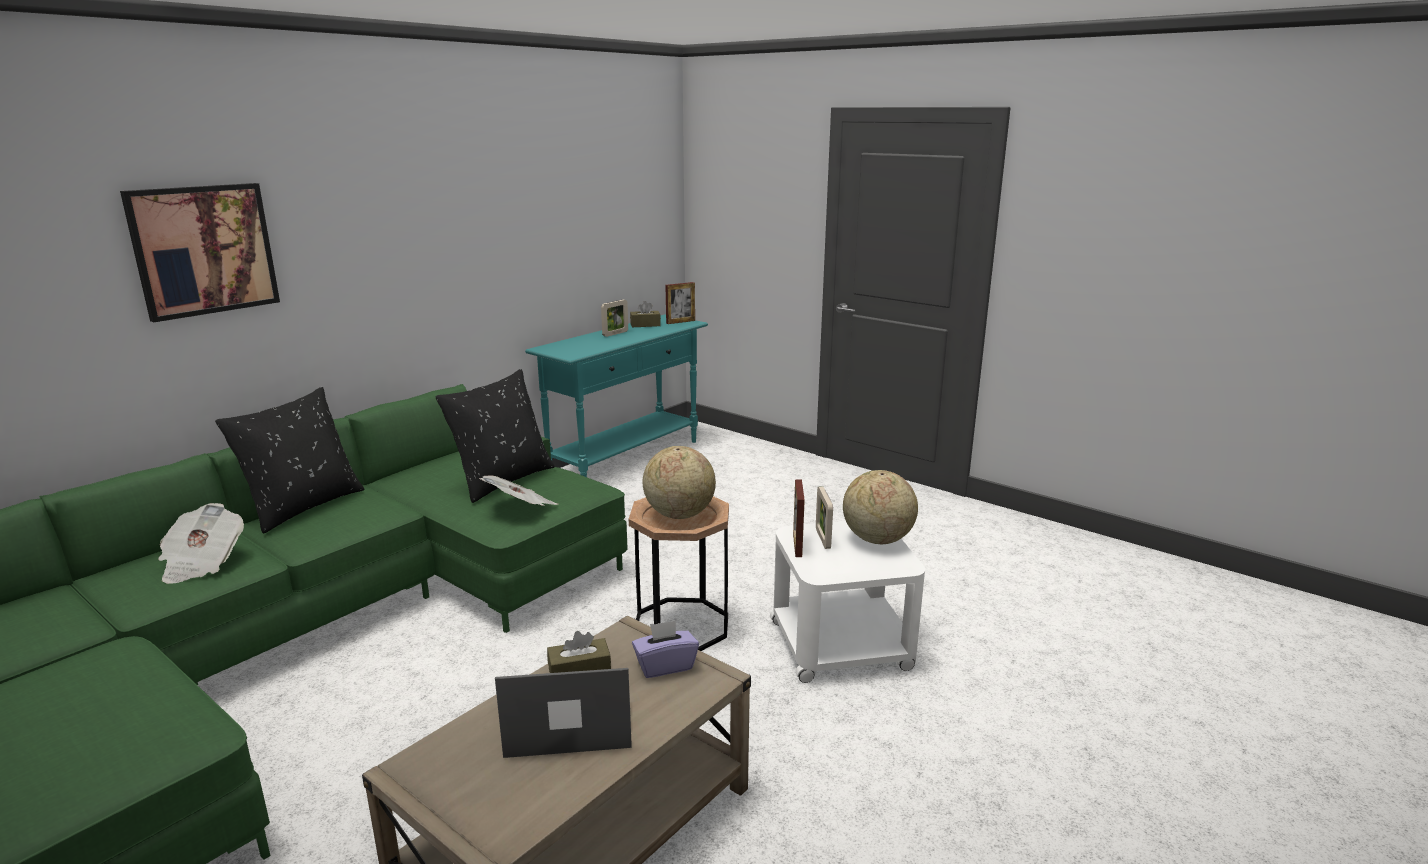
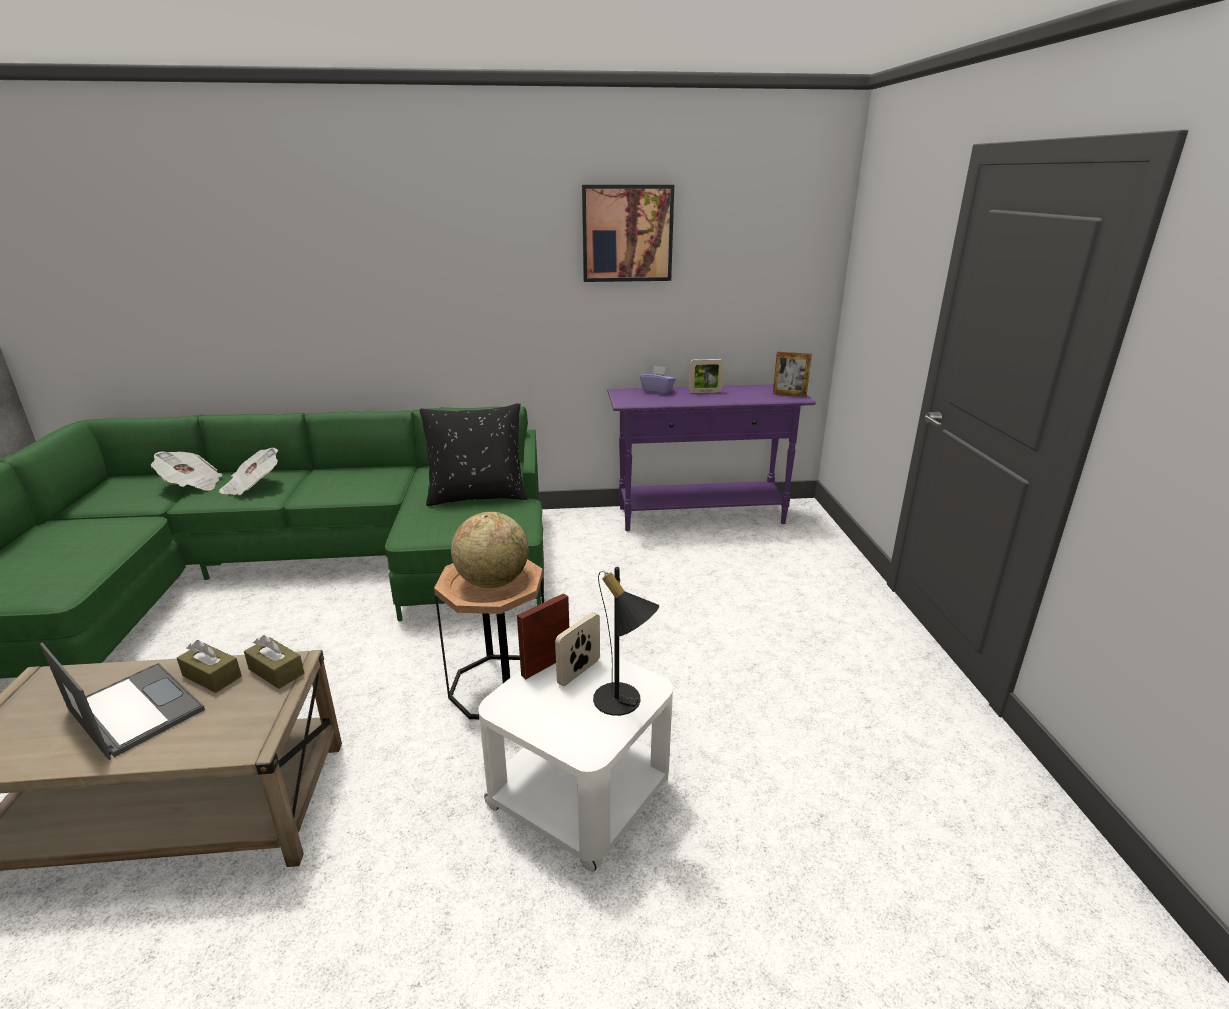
camera: 45 degrees right, 5 degrees up
picture [120,183,280,322] -> picture moved to [582,185,674,282]
black pillow [215,387,365,534] -> none
newspaper [479,475,558,506] -> newspaper moved to [151,452,222,491]
turquoise console table [525,315,708,477] -> purple console table [607,384,816,531]
brown tissue box [630,301,661,327] -> brown tissue box moved to [244,635,304,689]
purple tissue box [632,620,699,678] -> purple tissue box moved to [640,366,676,394]
globe [843,470,918,544] -> black table lamp [593,567,659,716]

